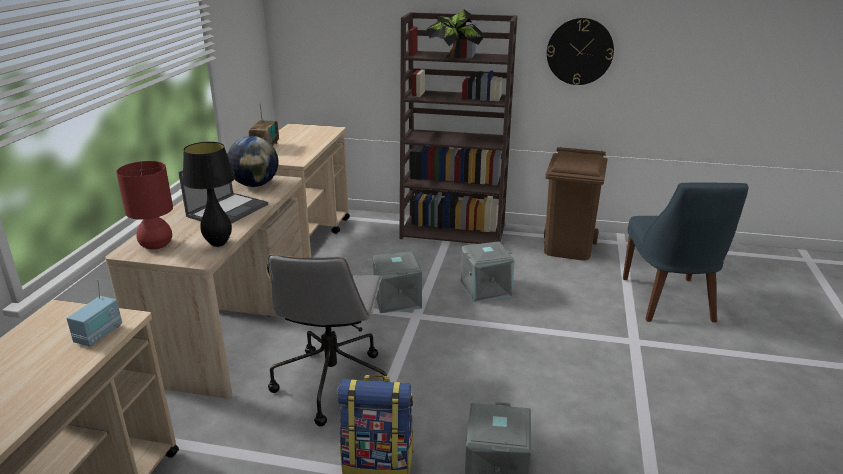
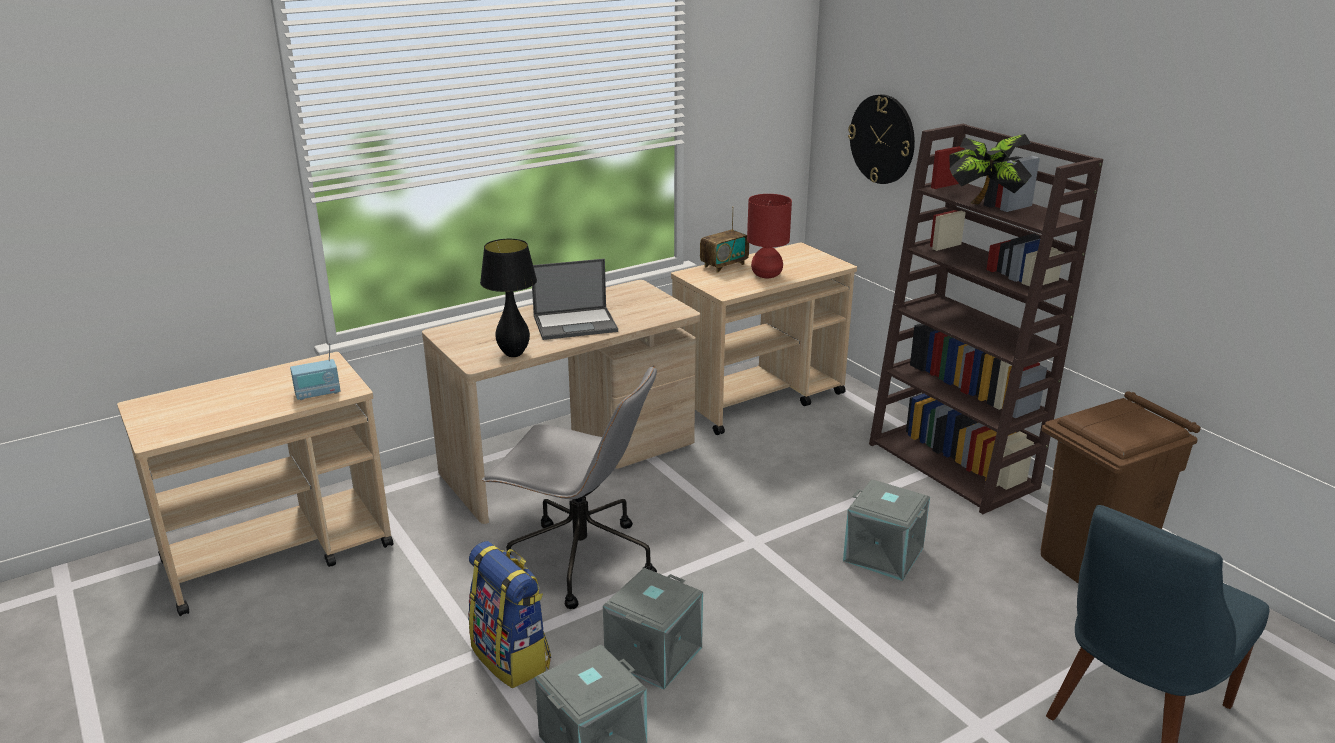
camera: 45 degrees right, 0 degrees up
red table lamp [116,161,173,249] -> red table lamp moved to [747,194,792,278]
globe [228,136,278,187] -> none
grey office chair [268,254,387,426] -> grey office chair turned 120 degrees counterclockwise [482,365,657,609]
grey storage box [373,251,422,313] -> grey storage box moved to [603,568,703,690]
wall clock [547,18,614,85] -> wall clock moved to [848,94,915,184]

